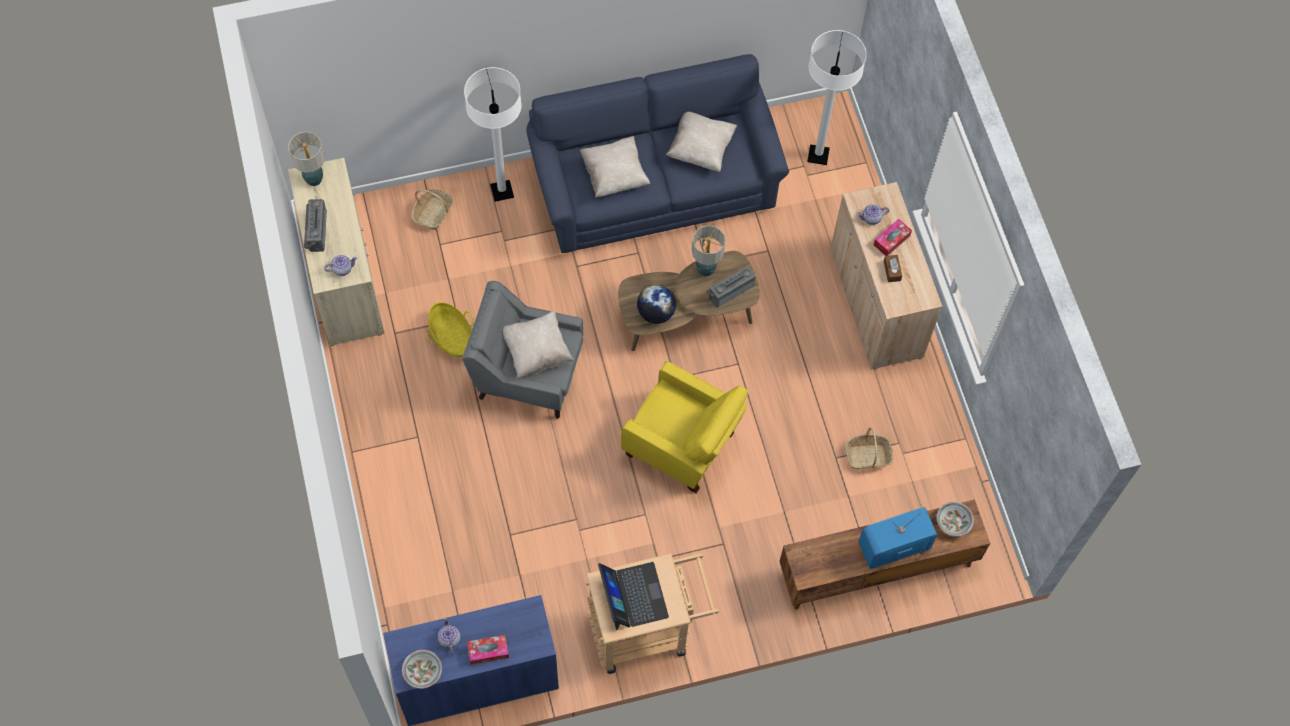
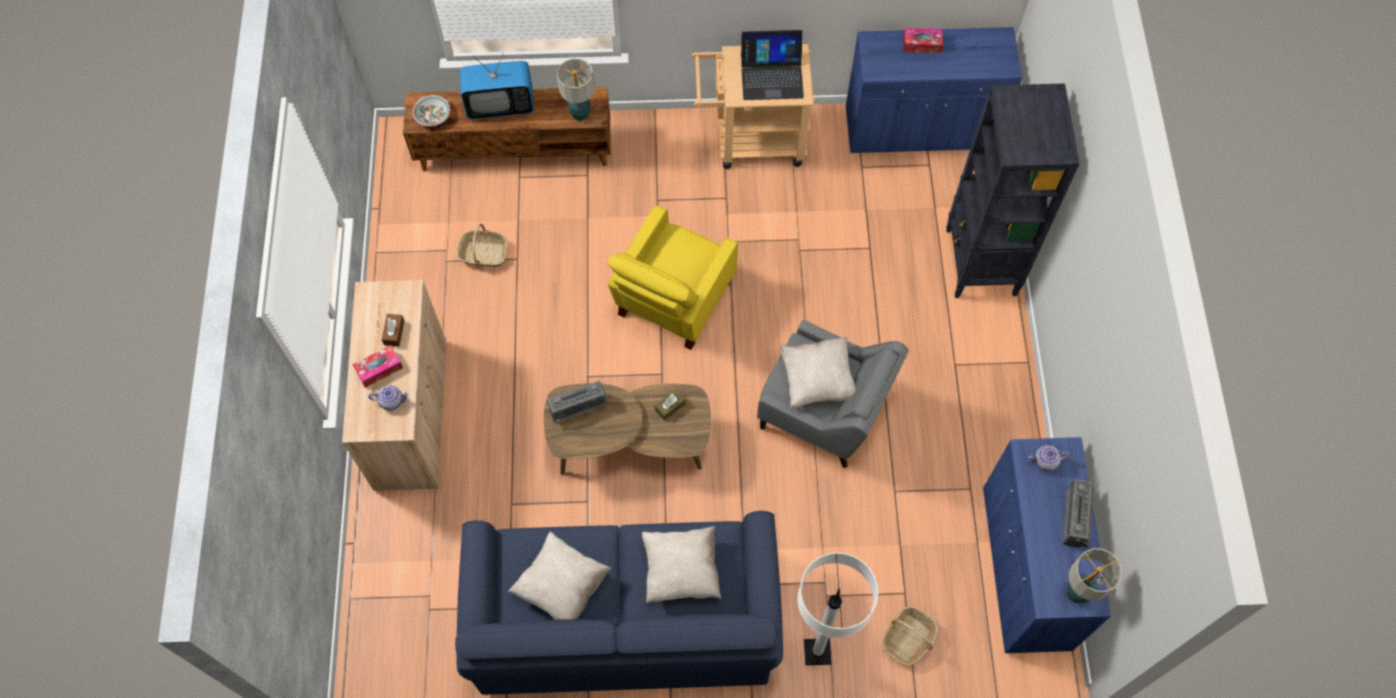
camera: 165 degrees left, 0 degrees up
beige cabinet [288,158,384,346] -> blue cabinet [983,437,1111,653]
bowl [402,650,442,689] -> none
basket [426,302,474,357] -> none
teapot [438,617,460,654] -> none
laptop [598,562,669,630] -> laptop turned 90 degrees counterclockwise [741,30,804,100]
yellow armchair [621,361,748,493] -> yellow armchair turned 105 degrees counterclockwise [606,205,738,350]
globe [637,284,676,324] -> brown tissue box [655,389,686,420]
table lamp [691,225,726,277] -> table lamp moved to [557,59,595,121]
white floor lamp [807,30,866,165] -> none
none -> black bookcase [946,83,1080,298]

